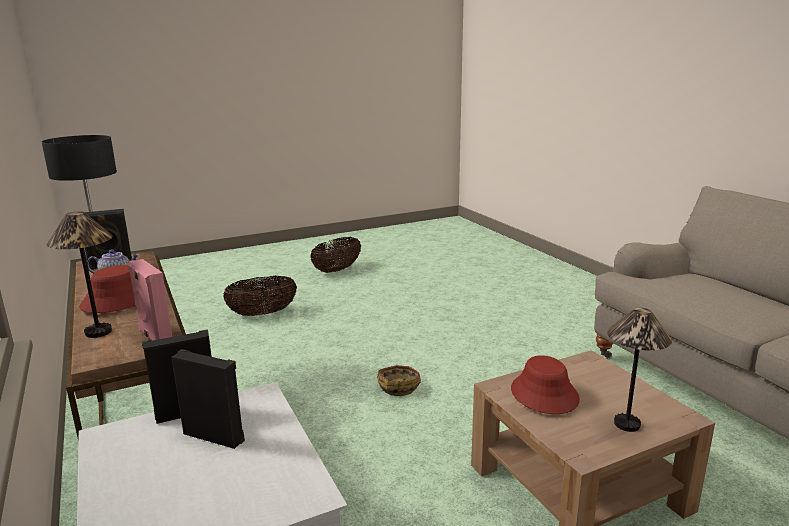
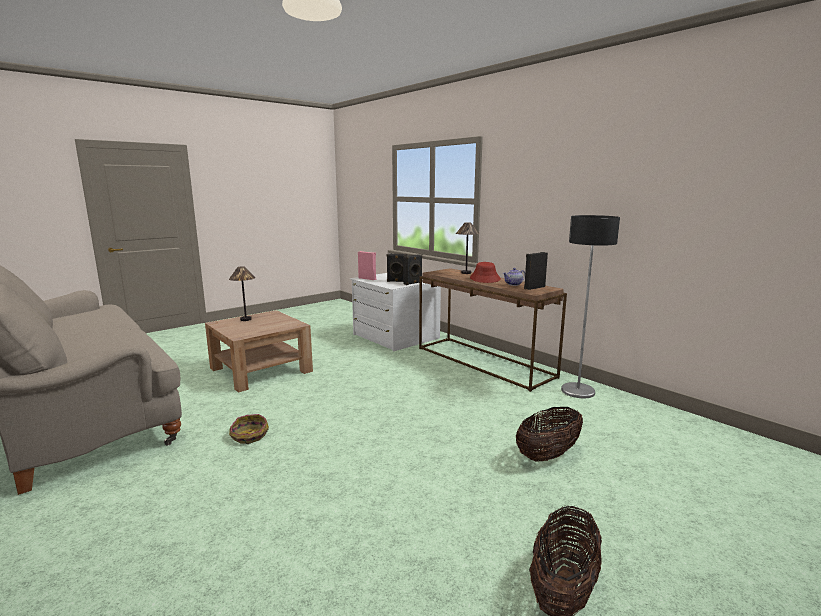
camera: 165 degrees right, 5 degrees down
pink speaker [128,259,172,341] -> pink speaker moved to [358,251,376,280]
basket [377,365,421,396] -> basket moved to [229,414,269,444]
red hat [511,355,580,414] -> none

